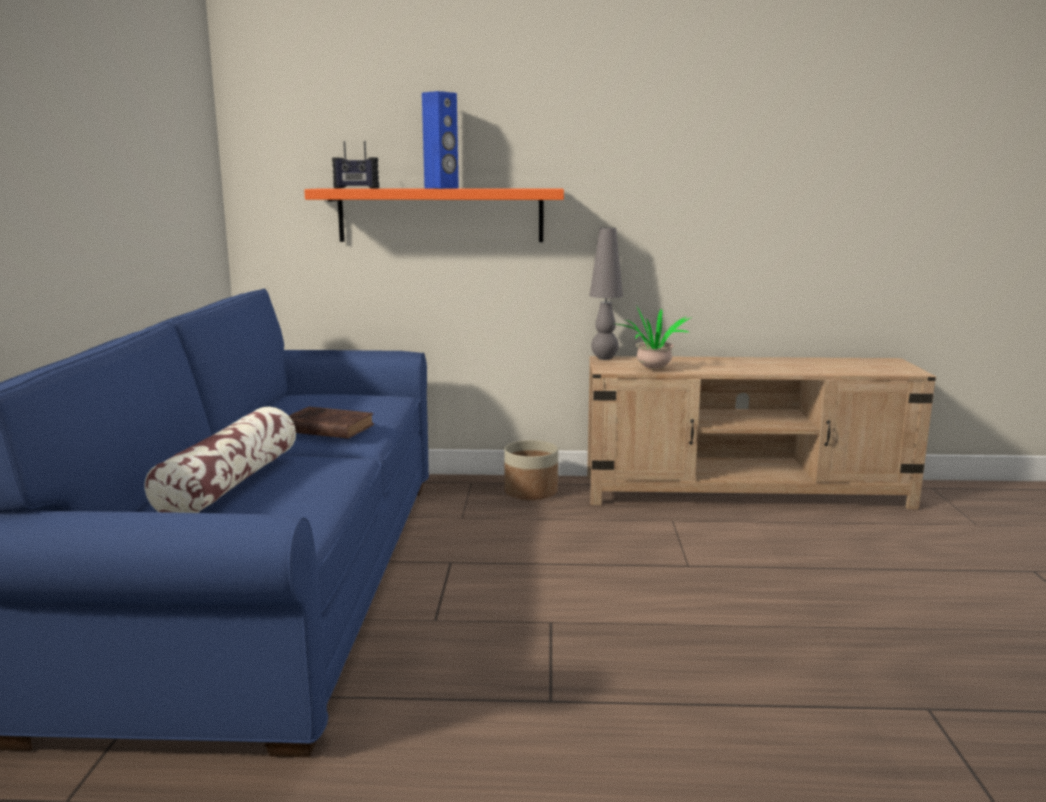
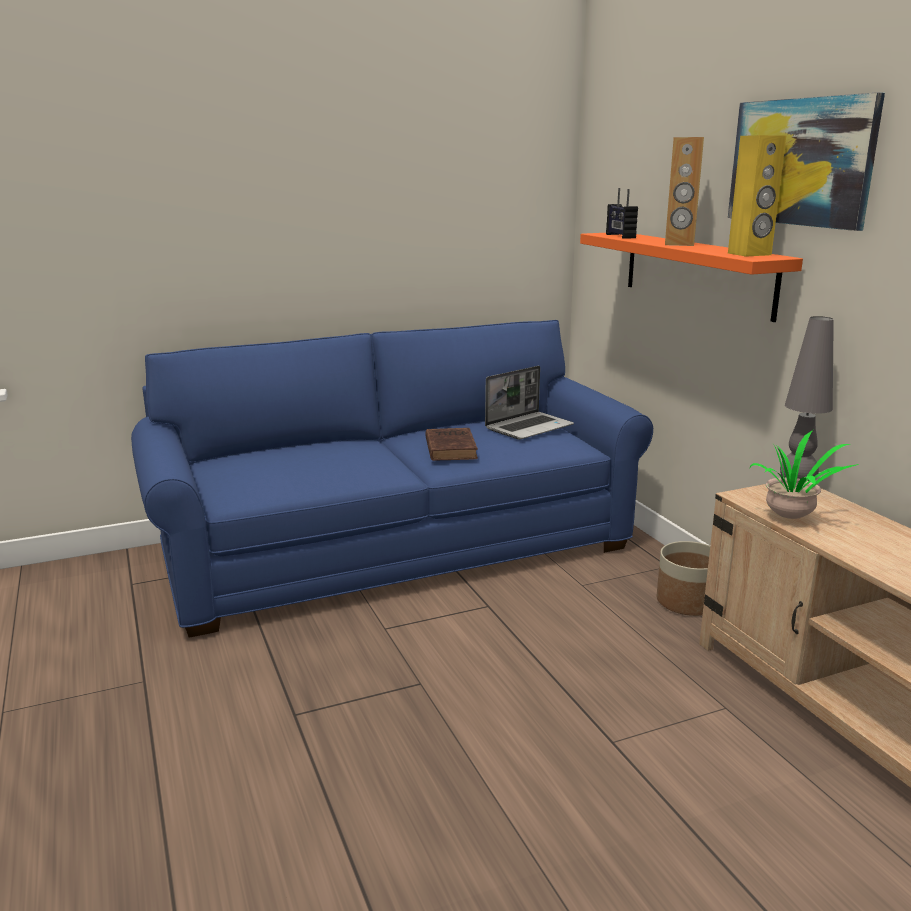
camera: 65 degrees right, 5 degrees up
pillow [145,407,296,513] -> none
blue speaker [422,91,459,189] -> brown speaker [665,137,704,246]
none -> laptop [485,366,574,440]
none -> picture [728,92,885,231]
none -> yellow speaker [728,135,786,257]

